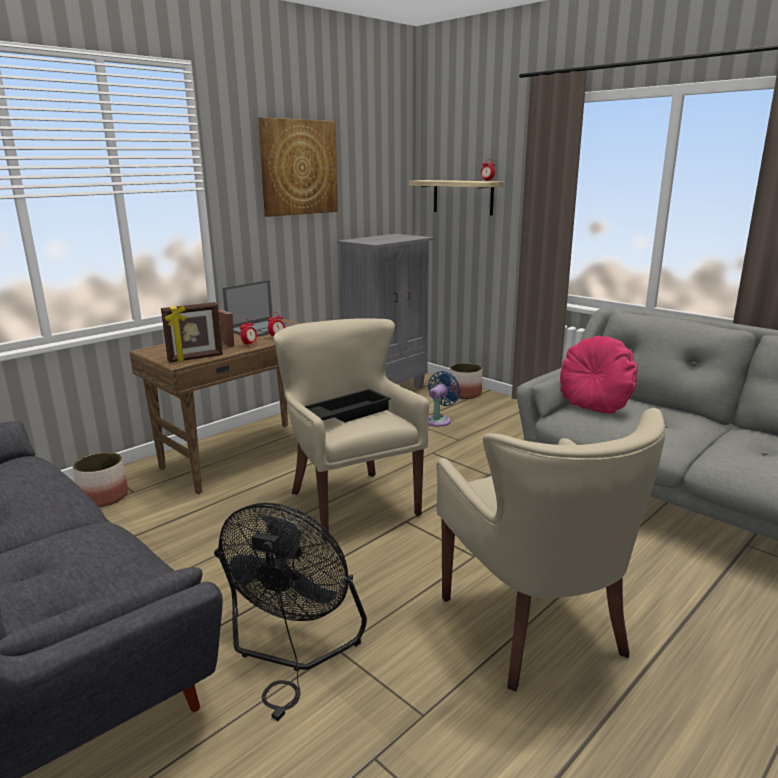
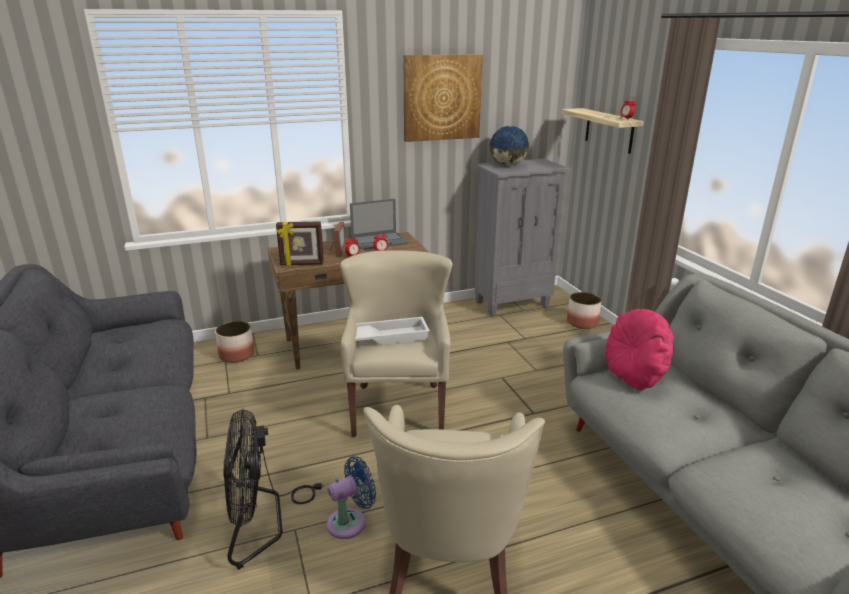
camera: 25 degrees right, 5 degrees up
black fan [214,503,367,721] -> black fan turned 150 degrees counterclockwise [224,409,324,570]
black tray [304,389,391,422] -> white tray [355,317,430,345]
blue fan [428,371,461,427] -> blue fan moved to [327,456,376,539]
none -> globe [489,126,530,166]

